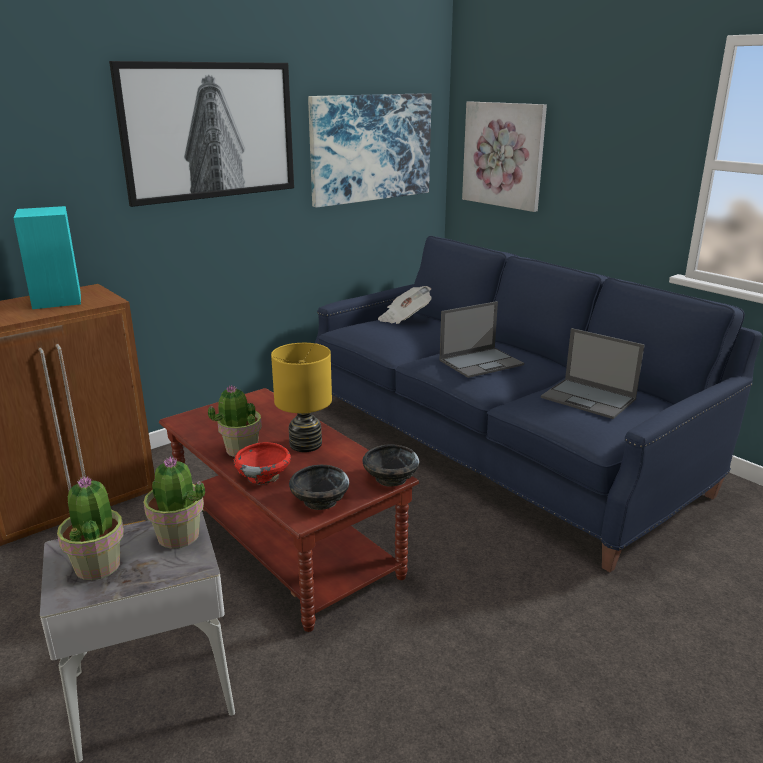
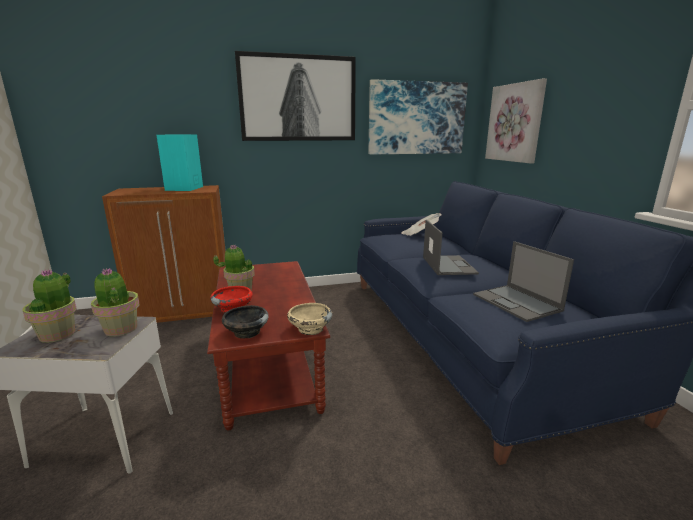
camera: 25 degrees right, 5 degrees down
yellow table lamp [271,343,332,452] -> none
black bowl [362,444,419,487] -> beige bowl [287,303,332,335]
laptop [439,301,524,378] -> laptop turned 90 degrees counterclockwise [423,220,479,275]

